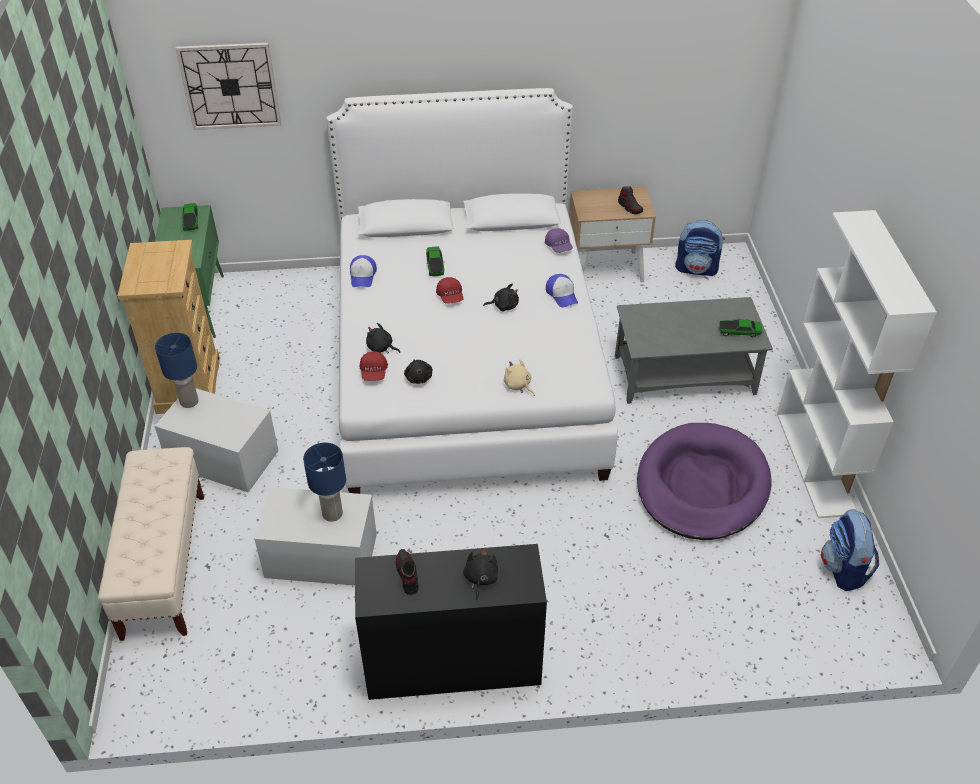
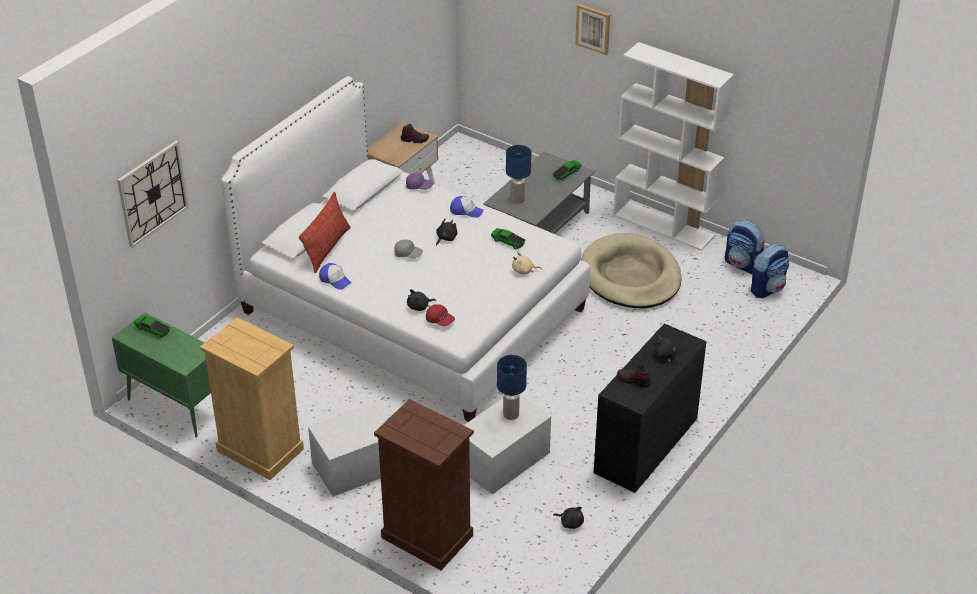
camera: 50 degrees left, 5 degrees down
beige bench [98,447,204,641] -> brown dresser [374,399,474,570]
blue table lamp [155,333,199,408] -> blue table lamp moved to [506,145,531,204]
black plush toy [404,359,432,384] -> black plush toy moved to [553,507,584,529]
toy car [426,247,444,276] -> toy car moved to [491,228,525,249]
red cap [436,277,463,304] -> grey cap [394,239,423,259]
purple dog bed [637,423,772,540] -> beige dog bed [581,233,682,308]
backpack [675,220,725,276] -> backpack moved to [751,244,789,298]
none -> pillow [299,192,351,273]
none -> picture [575,4,610,55]

